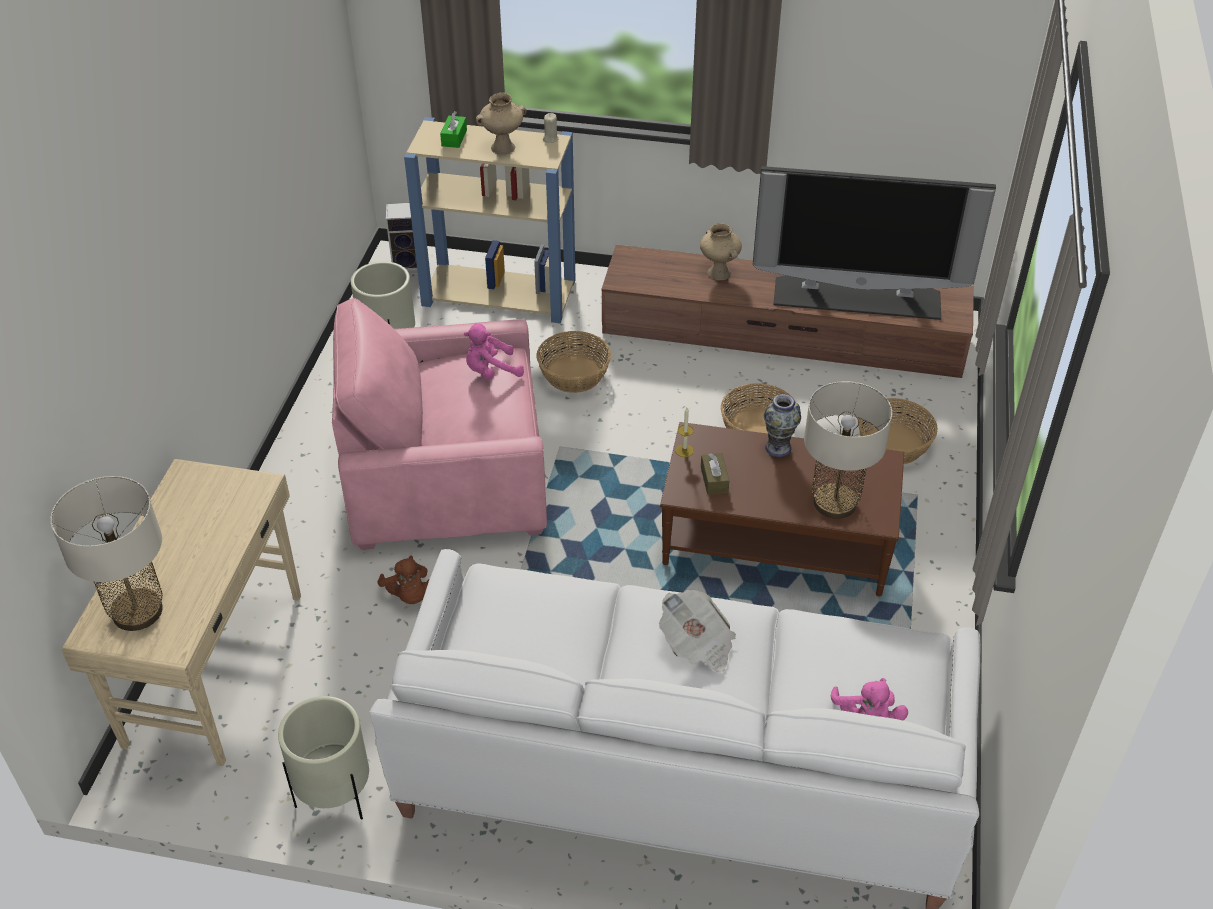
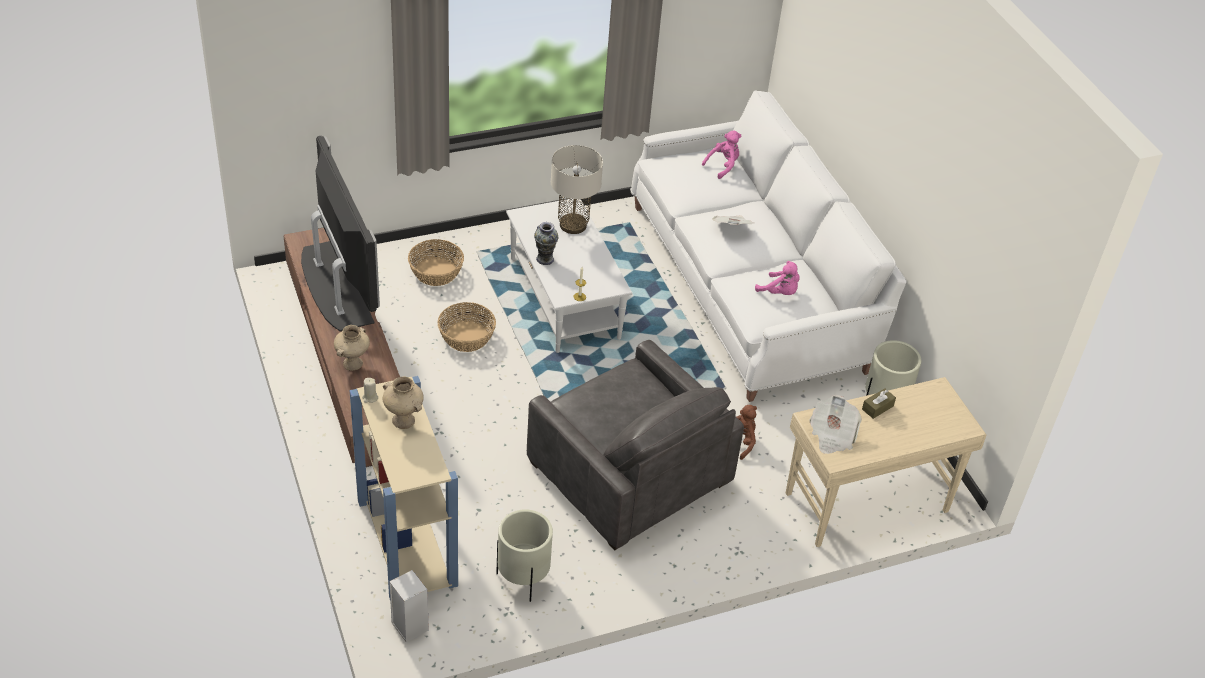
camera: 125 degrees left, 0 degrees up
table lamp [50,476,163,631] -> none
pink armchair [332,298,547,550] -> grey armchair [527,340,744,551]
green tissue box [440,111,467,148] -> none
pink plush toy [464,323,524,380] -> pink plush toy moved to [755,261,800,295]
basket [536,331,611,393] -> none
brown coffee table [660,422,904,597] -> white coffee table [506,199,632,353]
brown tissue box [701,453,729,495] -> brown tissue box moved to [862,388,896,419]
none -> newspaper [809,395,862,454]

